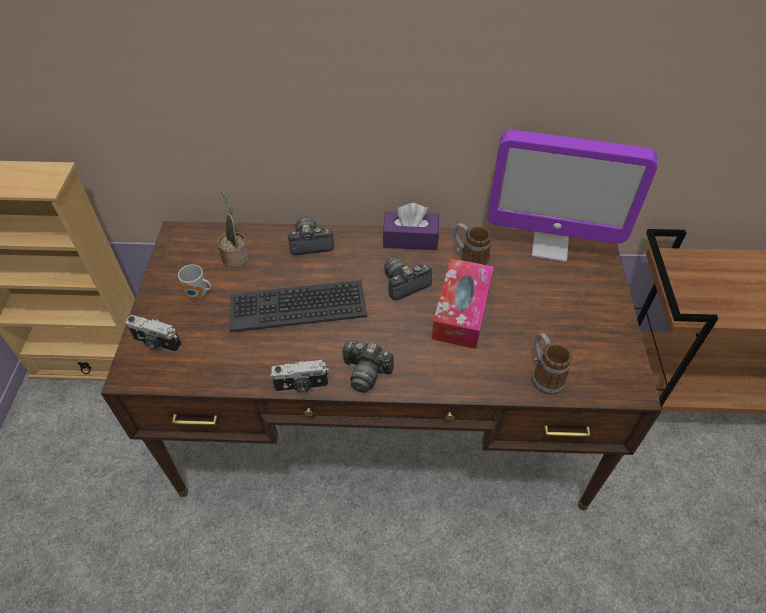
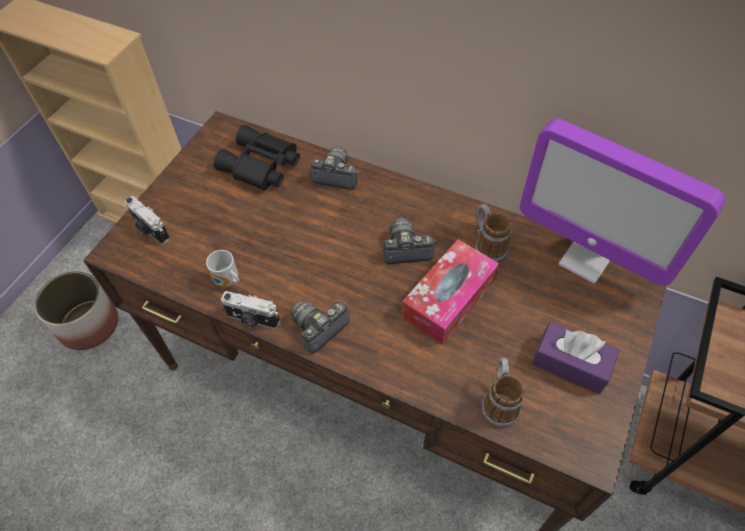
camera: 25 degrees right, 5 degrees up
mug [178,264,212,299] -> mug moved to [206,250,239,287]
potted plant [217,189,249,268] -> black binoculars [214,125,300,191]
keyboard [230,280,367,332] -> none
camera [341,340,394,393] -> camera turned 90 degrees clockwise [291,300,350,354]
purple tissue box [383,203,439,250] -> purple tissue box moved to [532,322,619,394]
none -> planter [35,271,118,350]

